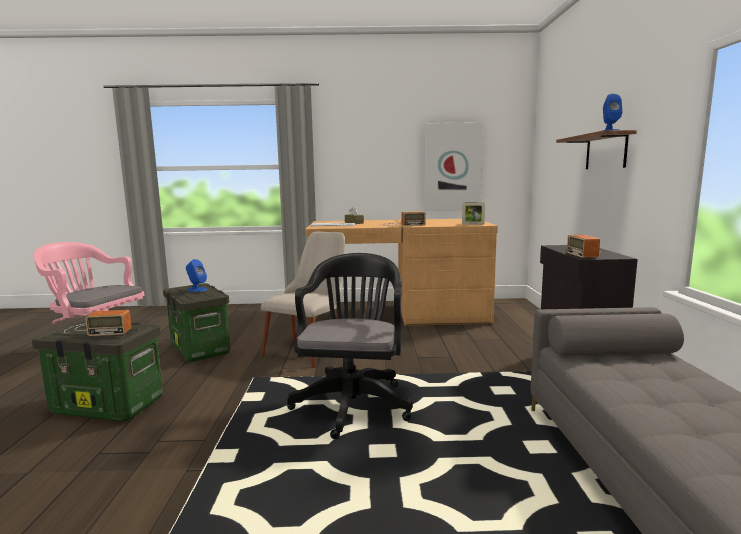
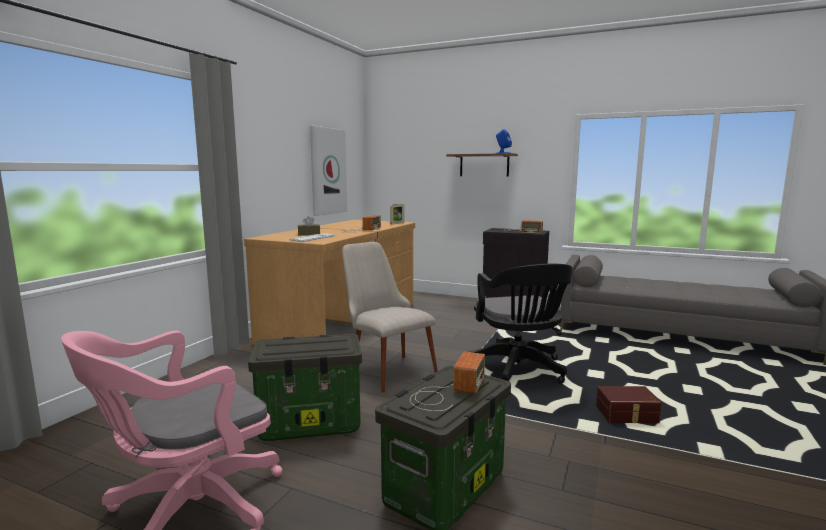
camera: 65 degrees left, 0 degrees up
blue speaker [186,259,207,292] -> none
black office chair [287,253,413,439] -> black office chair turned 135 degrees counterclockwise [468,263,573,384]
none -> brown storage box [596,386,662,423]

